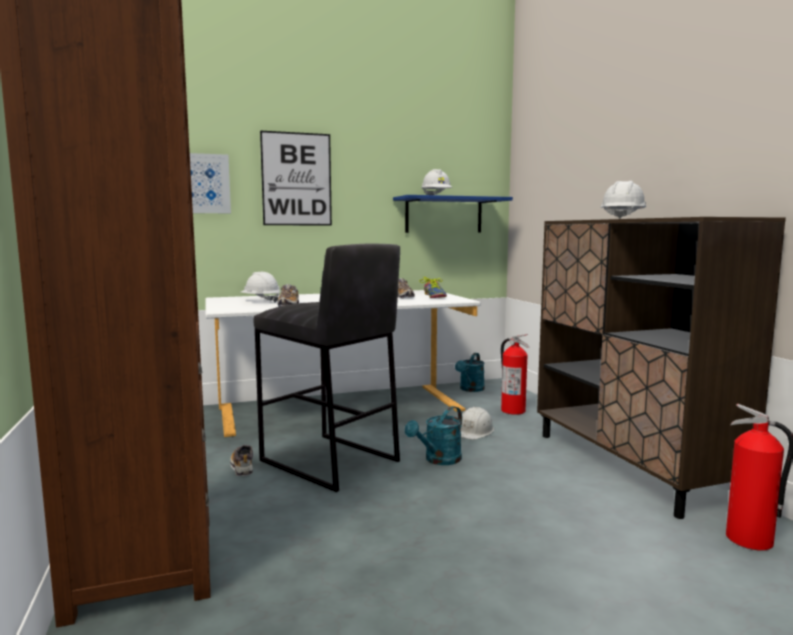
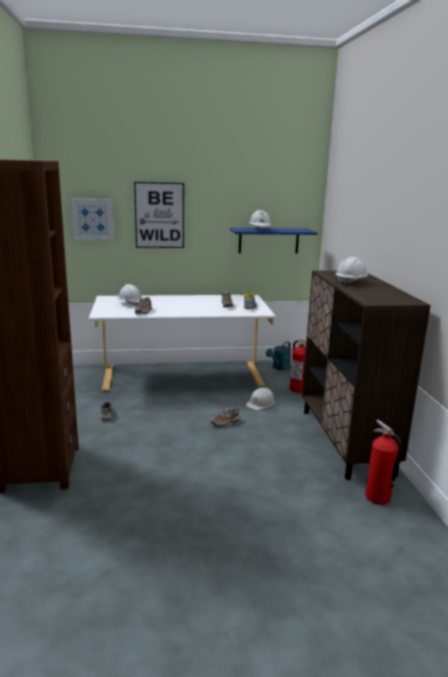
camera: 10 degrees right, 10 degrees up
grey stool [253,243,400,492] -> none
turquoise watering can [405,406,462,465] -> shoe [211,408,240,427]

